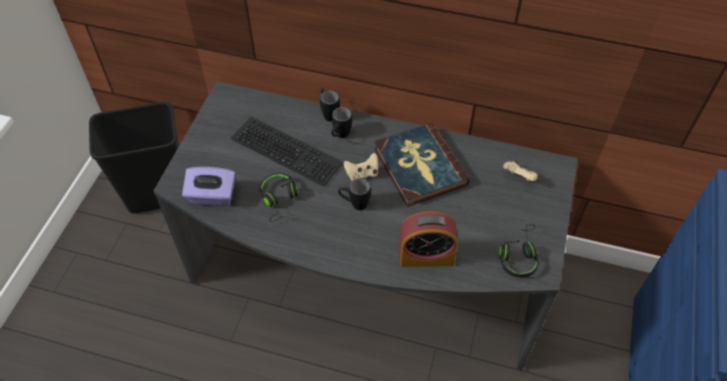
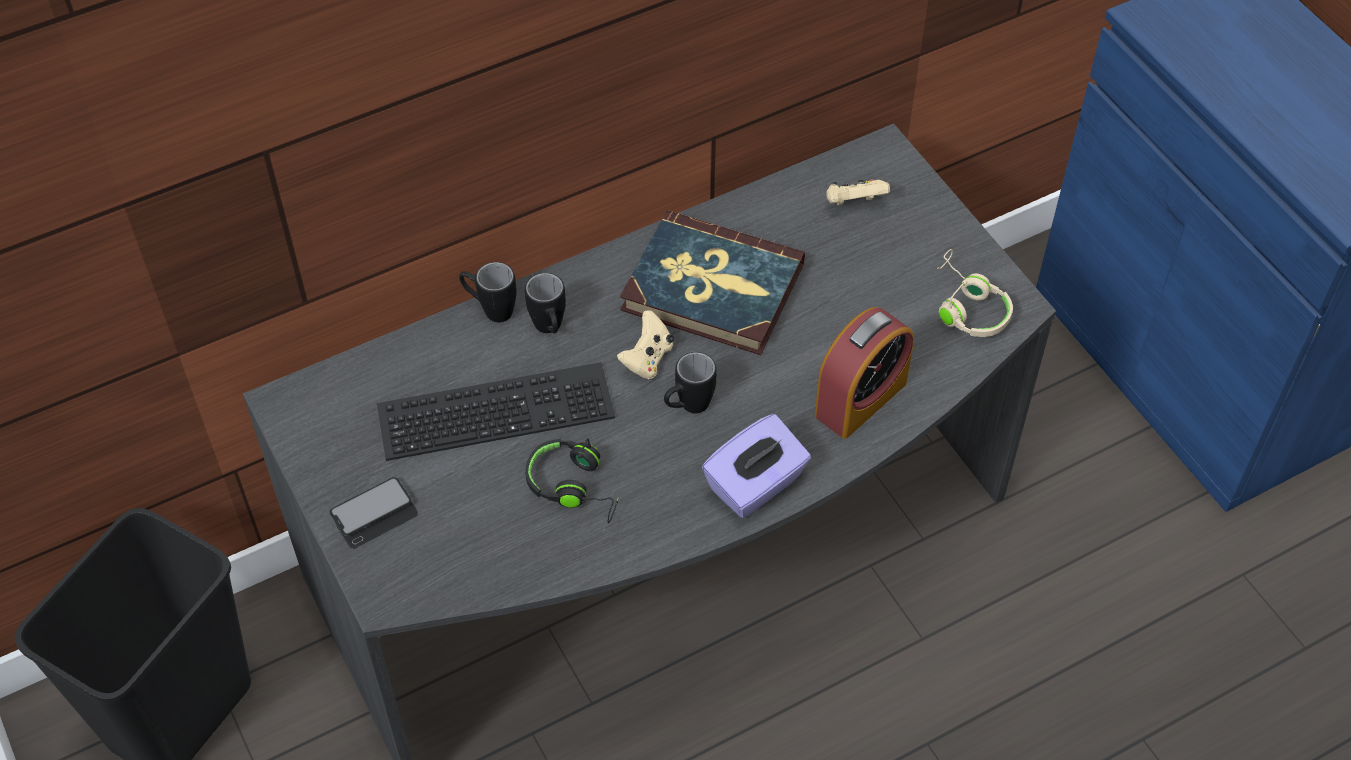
camera: 45 degrees left, 0 degrees up
purple tissue box [182,167,235,206] -> purple tissue box moved to [702,414,811,518]
black headphones [498,224,539,277] -> beige headphones [937,249,1013,337]
none -> phone [330,477,418,549]

